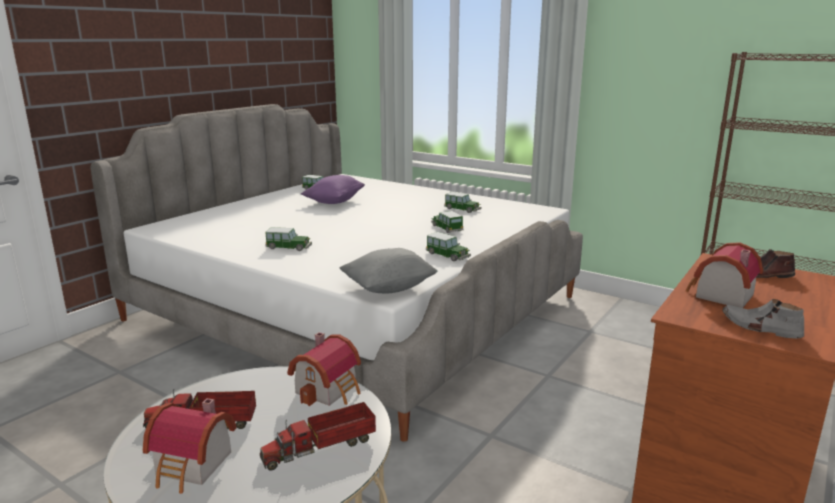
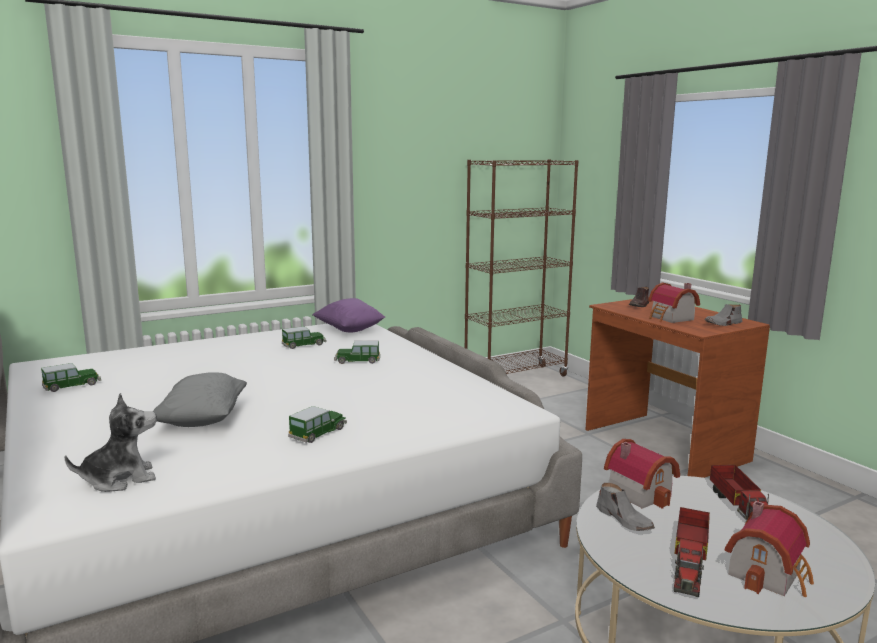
camera: 65 degrees left, 5 degrees down
purple pillow [301,175,365,204] -> purple pillow moved to [312,298,385,332]
grey pillow [339,248,438,293] -> grey pillow moved to [153,372,247,427]
toy car [426,232,471,261] -> none
none -> plush toy [64,393,157,492]
none -> grey shoe [596,483,655,531]

